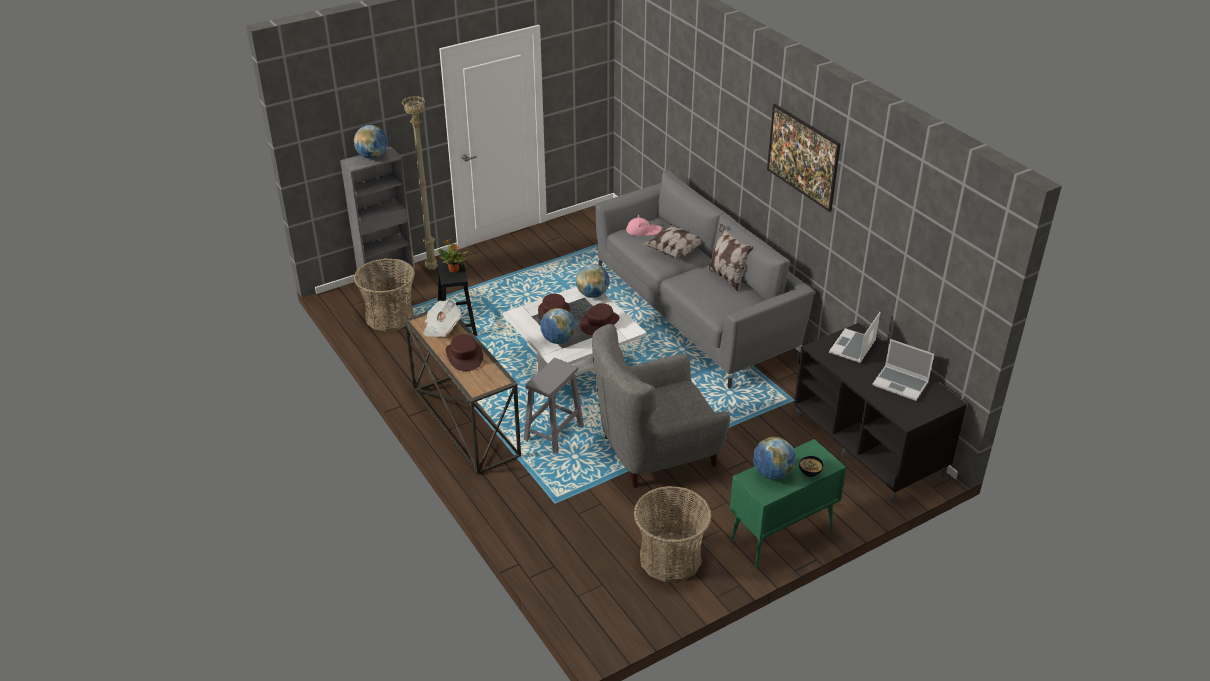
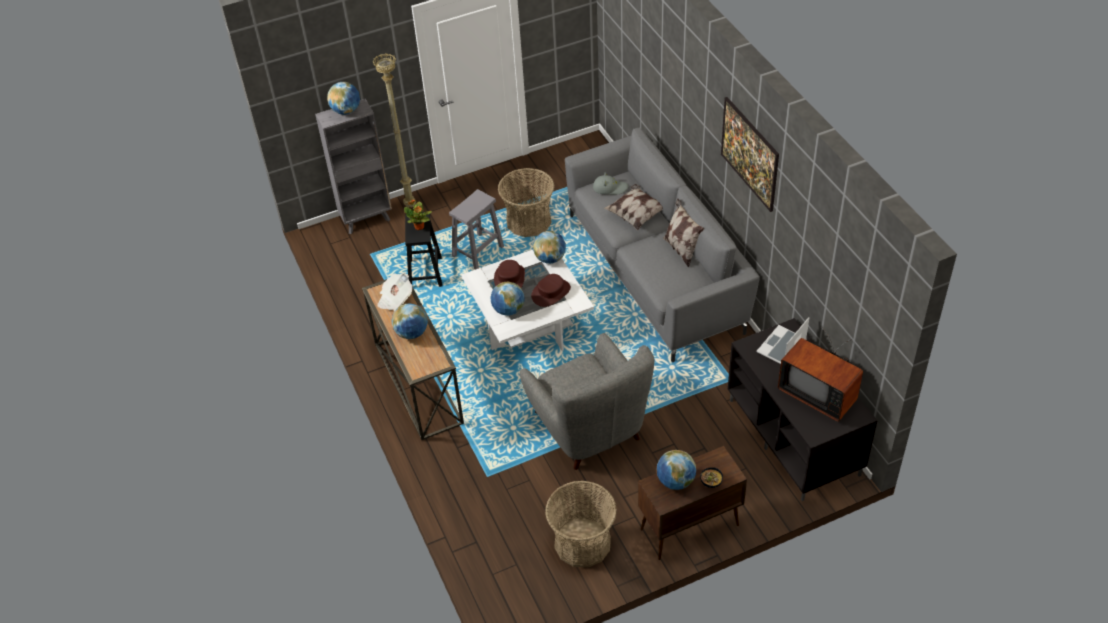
camera: 10 degrees right, 10 degrees up
basket [354,258,415,331] -> basket moved to [498,168,555,237]
brown hat [446,334,483,371] -> globe [391,303,428,339]
grey stool [524,358,584,454] -> grey stool moved to [449,189,504,270]
grey armchair [592,324,730,488] -> grey armchair turned 105 degrees counterclockwise [520,333,654,470]
pink hat [626,214,662,236] -> grey hat [593,172,628,195]
green cabinet [730,439,846,568] -> brown cabinet [638,446,747,560]
laptop [872,339,934,401] -> television [778,327,863,422]

